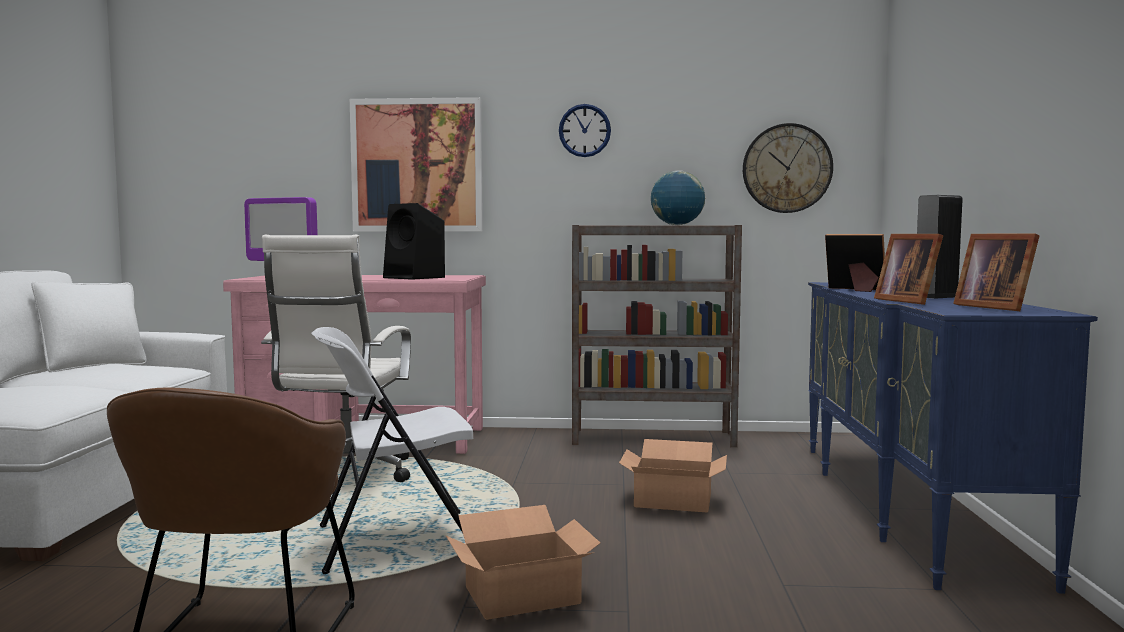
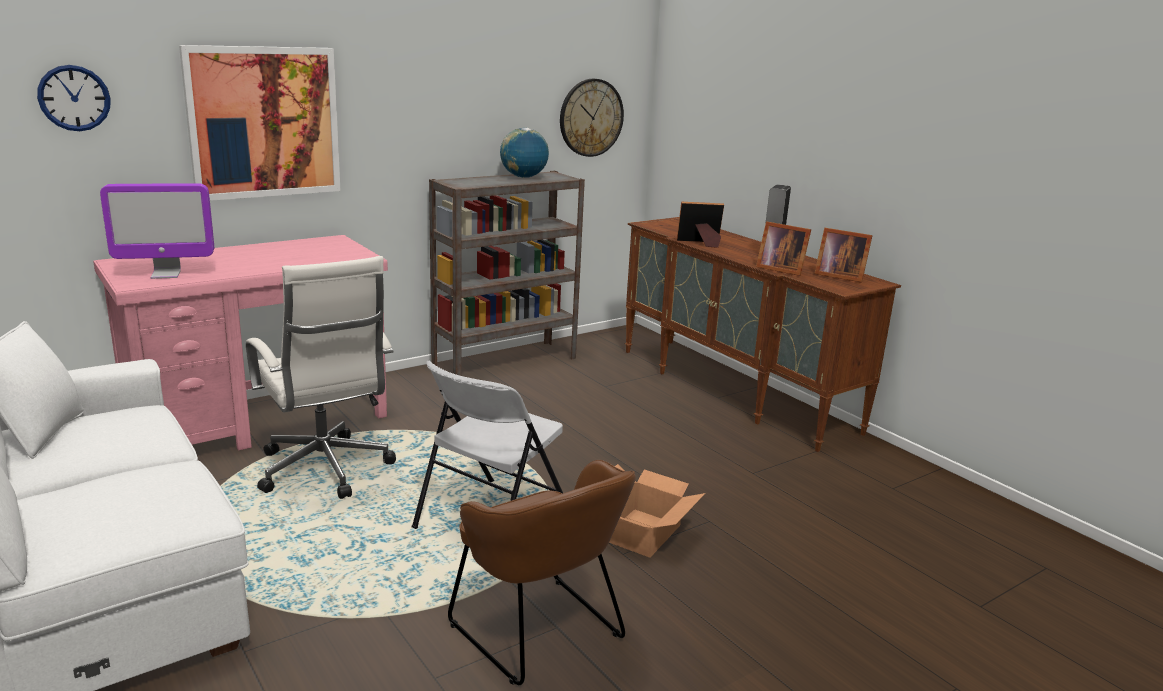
camera: 40 degrees left, 15 degrees up
black speaker [383,203,445,280] -> none
wall clock [559,104,611,157] -> wall clock moved to [37,65,111,131]
cardboard box [619,439,727,513] -> none
blue cabinet [808,282,1098,594] -> brown cabinet [625,217,901,452]

